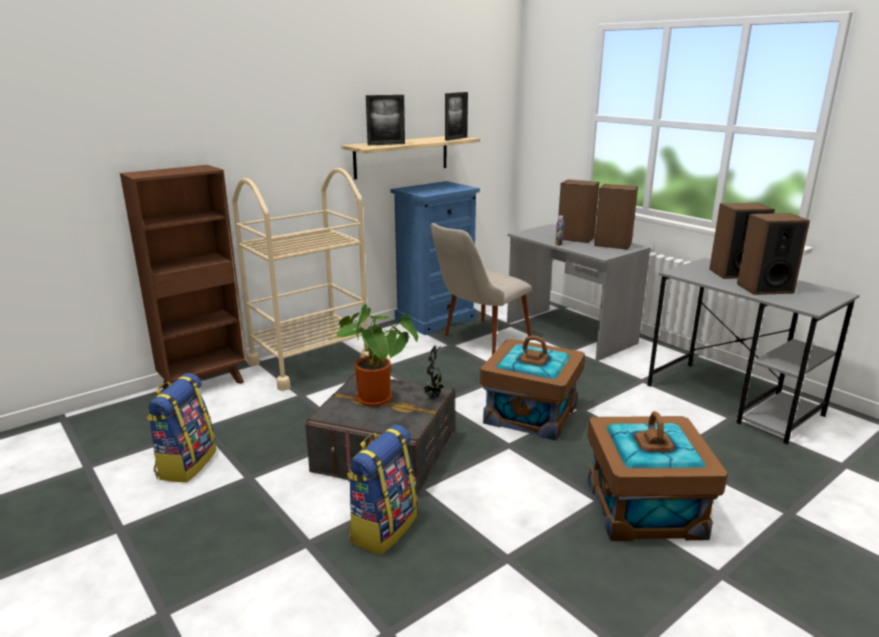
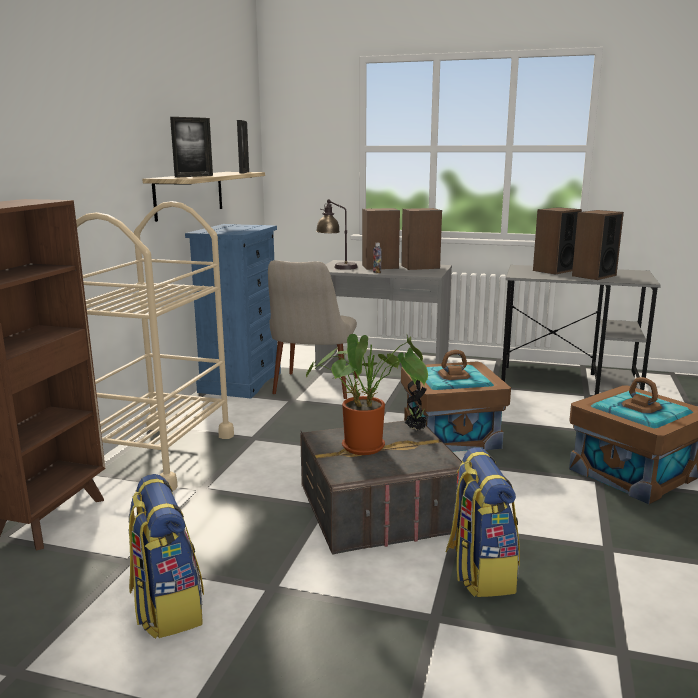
camera: 35 degrees left, 5 degrees down
none -> table lamp [316,199,358,270]

